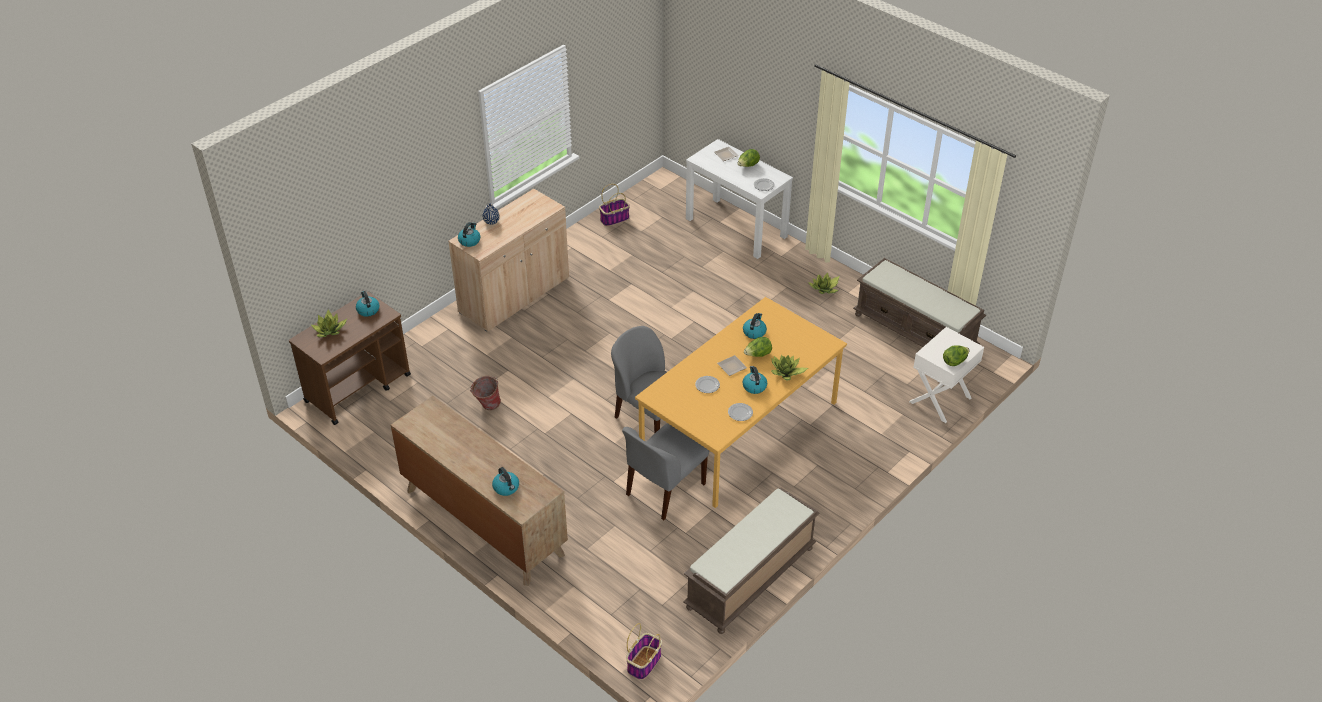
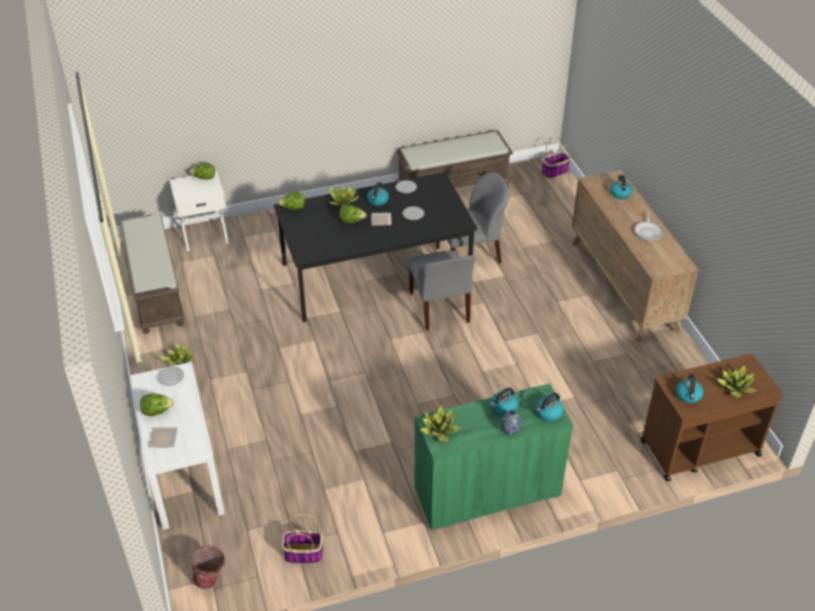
camera: 150 degrees left, 0 degrees up
beige cabinet [448,189,569,332] -> green cabinet [414,383,573,531]
bucket [470,376,501,410] -> bucket moved to [189,546,225,589]
orange dining table [635,297,847,508] -> black dining table [274,172,477,322]
kettle [743,313,767,339] -> kettle moved to [490,388,518,416]
none -> lettuce [278,192,305,210]
none -> potted plant [420,405,462,443]
none -> frying pan [635,212,662,241]

